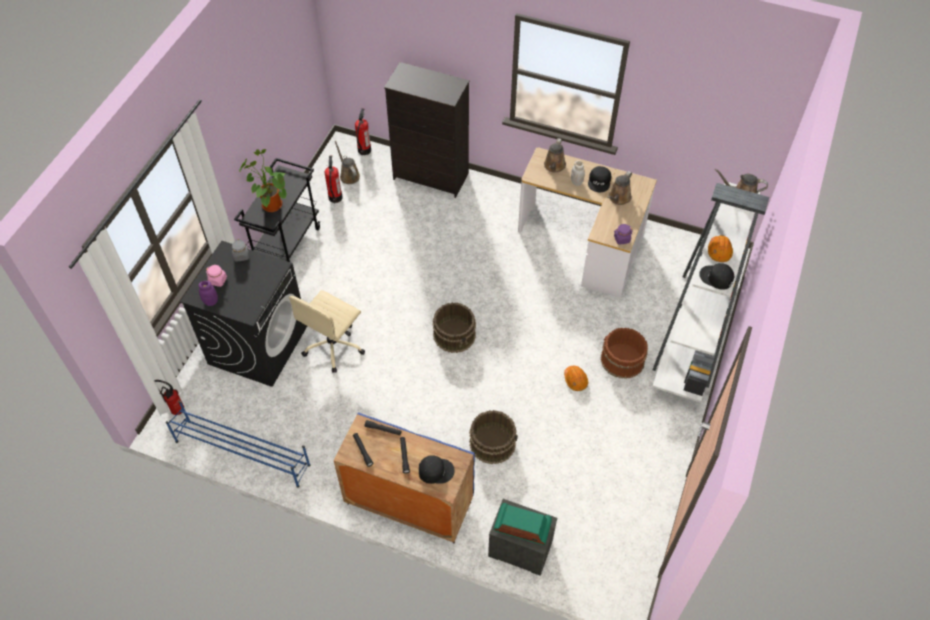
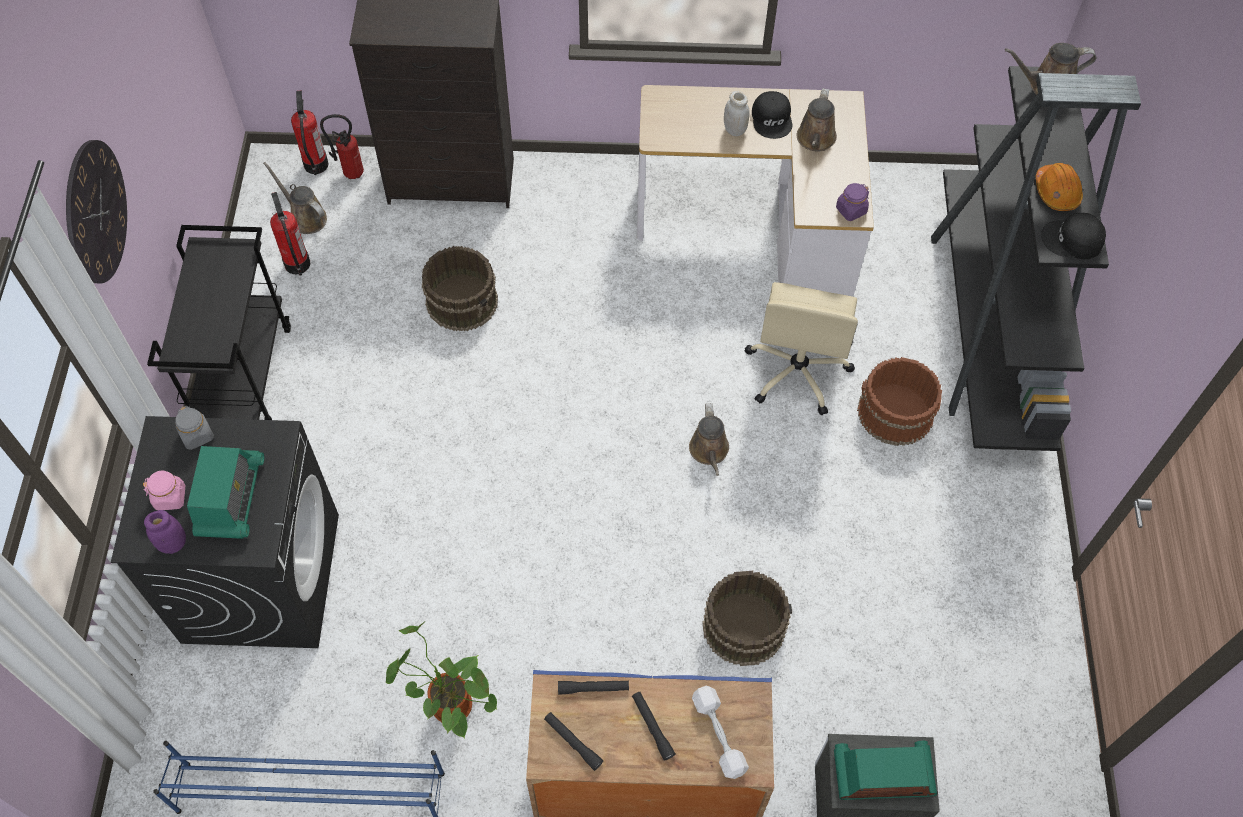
camera: 20 degrees left, 5 degrees up
fire extinguisher [154,380,184,415] -> fire extinguisher moved to [320,114,364,179]
potted plant [239,149,287,212] -> potted plant moved to [386,621,497,739]
beige office chair [289,290,365,373] -> beige office chair moved to [745,282,858,415]
black cap [419,455,455,484] -> white dumbbell [692,686,749,779]
brown bucket [433,302,476,353] -> brown bucket moved to [422,246,498,331]
brown watering can [544,138,566,173] -> brown watering can moved to [689,403,729,476]
orange hard hat [564,366,588,391] -> none
white bookcase [652,182,769,403] -> black bookcase [931,66,1141,451]
none -> wall clock [66,140,127,283]
none -> radio [187,446,264,539]

